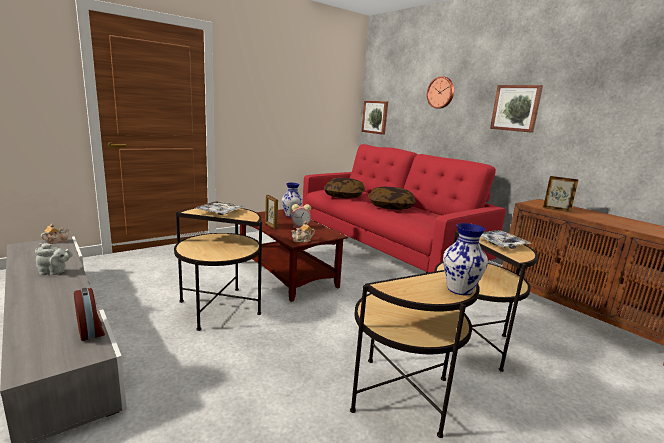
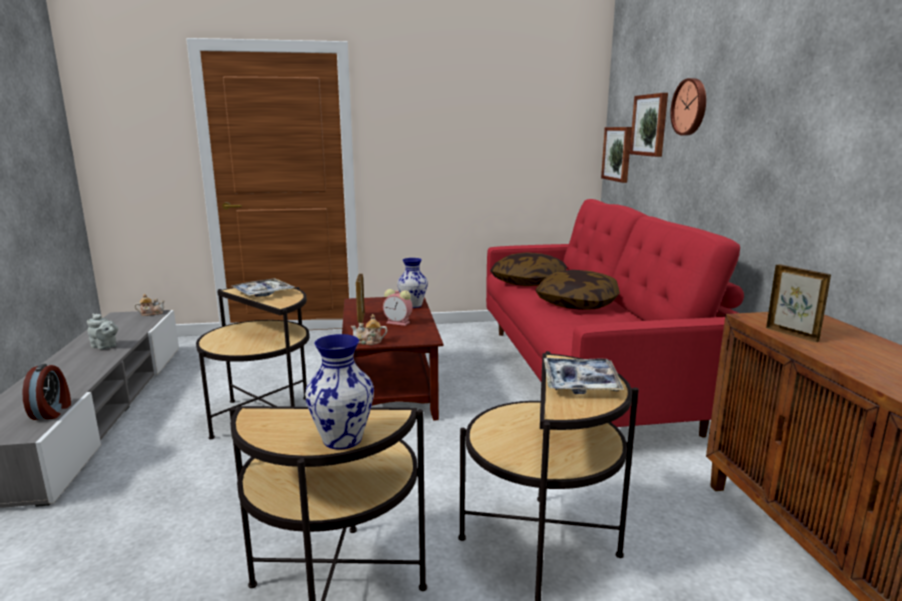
camera: 30 degrees right, 0 degrees up
picture [490,85,543,133] -> picture moved to [630,93,668,157]

